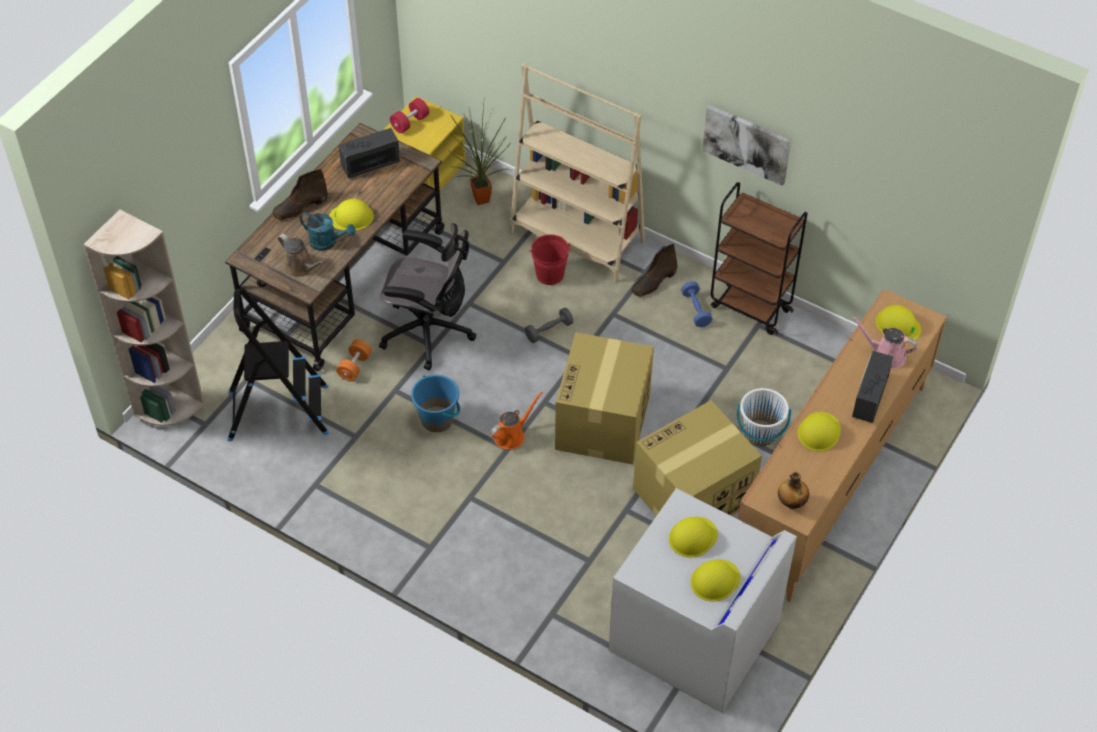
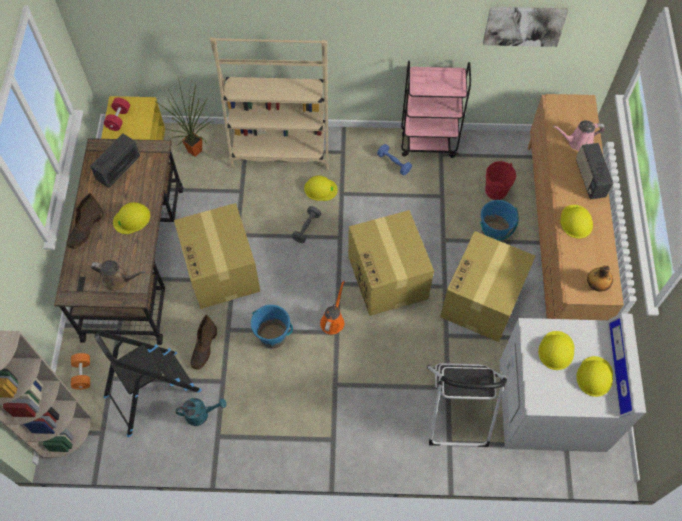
camera: 30 degrees left, 10 degrees up
turquoise watering can [300,212,356,251] -> turquoise watering can moved to [176,398,226,426]
orange dumbbell [336,339,372,381] -> orange dumbbell moved to [71,353,90,390]
office chair [379,223,476,371] -> cardboard box [174,203,260,309]
red bucket [529,234,571,285] -> red bucket moved to [485,161,516,200]
brown boot [632,244,677,297] -> brown boot moved to [190,314,217,370]
picture [702,105,791,186] -> picture moved to [483,7,568,47]
brown cart [711,182,807,335] -> pink cart [401,61,471,158]
white bucket [737,388,791,446] -> blue bucket [480,200,519,241]
yellow hard hat [876,305,921,343] -> yellow hard hat moved to [304,176,338,201]
none -> step ladder [427,363,507,447]

